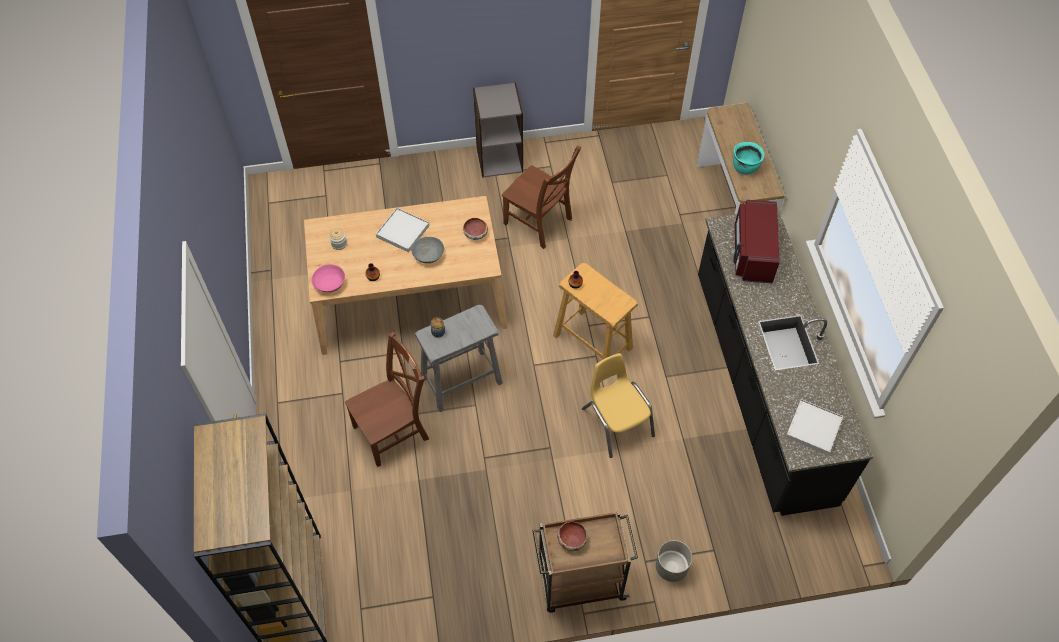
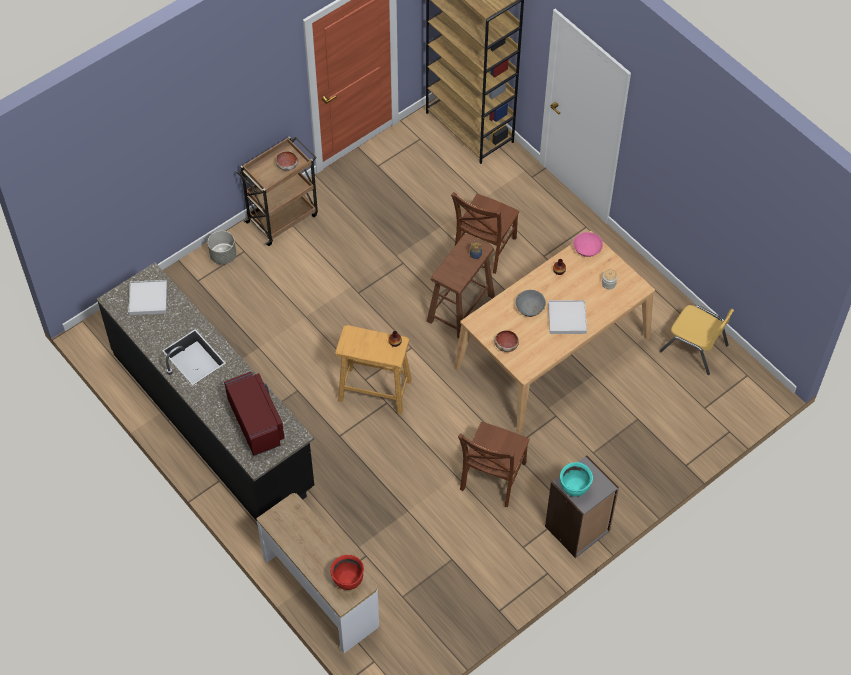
camera: 150 degrees right, 0 degrees up
grey stool [415,305,503,412] -> brown stool [427,234,495,338]
brown chair [502,146,581,249] -> brown chair turned 75 degrees counterclockwise [458,422,530,507]
yellow chair [582,353,655,458] -> yellow chair moved to [659,305,734,375]
turquoise cooking pot [733,142,765,175] -> turquoise cooking pot moved to [560,462,593,497]
none -> red cooking pot [330,555,364,590]

